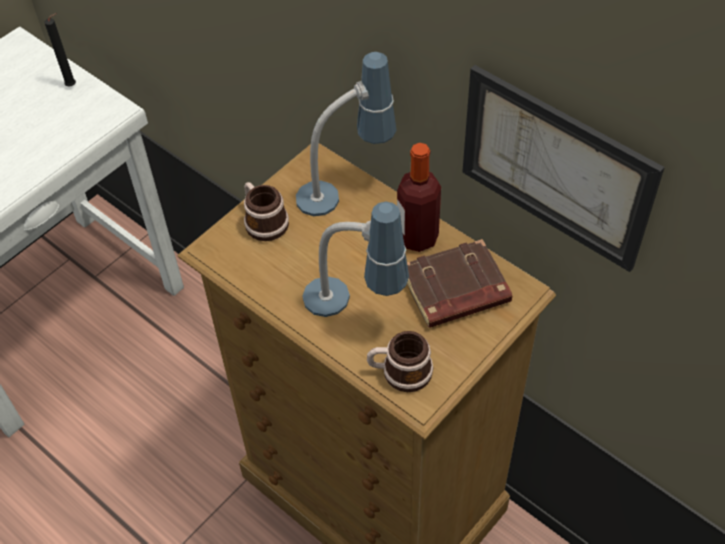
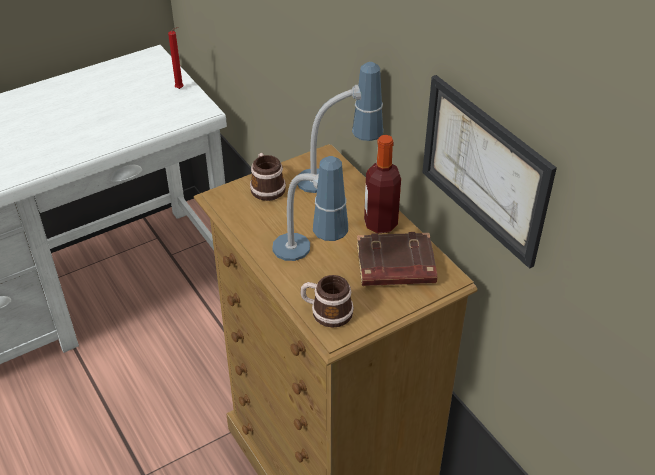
camera: 15 degrees right, 10 degrees down
black candle [45,13,76,86] -> red candle [168,27,184,89]

